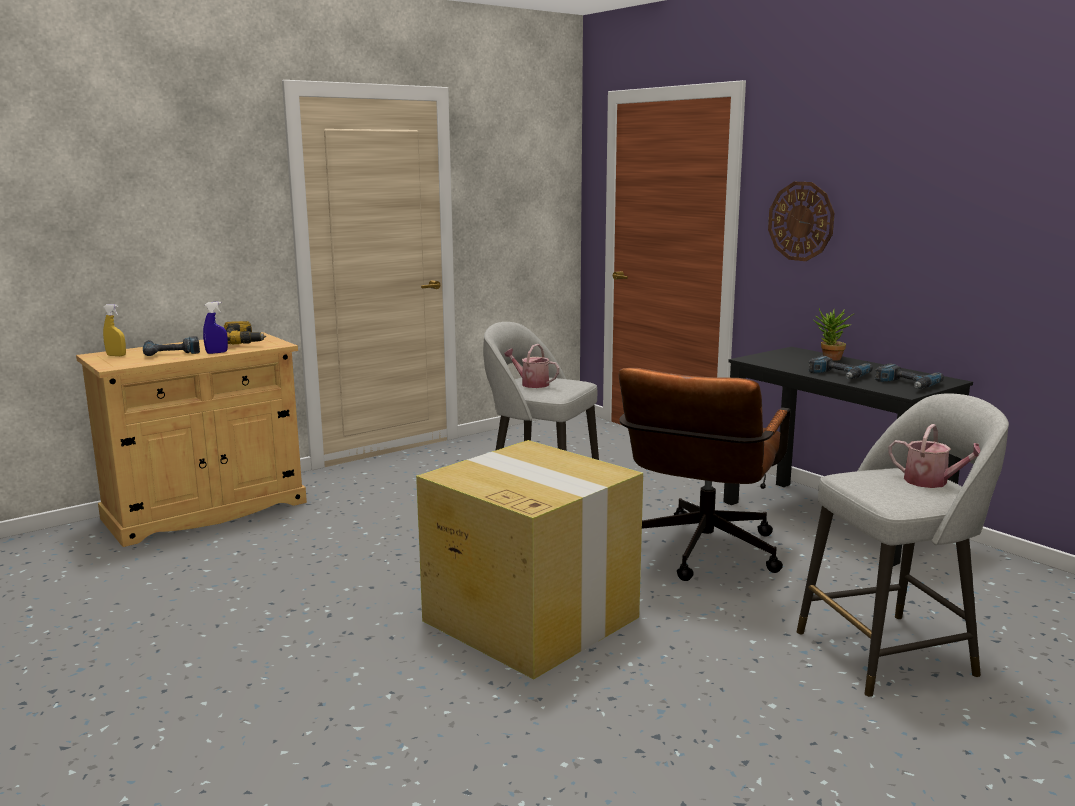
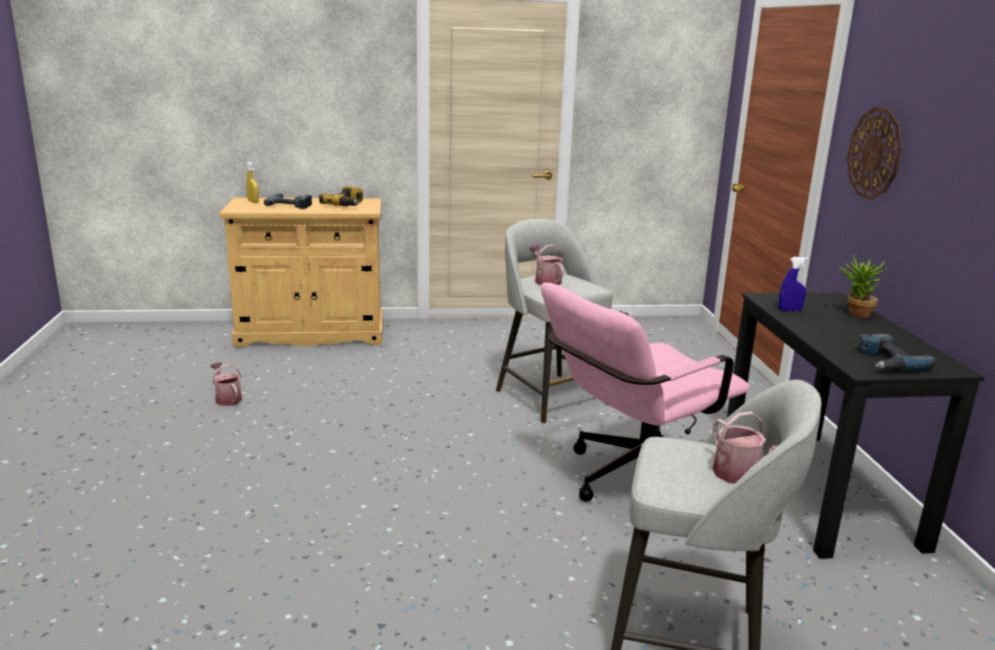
camera: 30 degrees right, 5 degrees up
blue spray bottle [203,301,228,354] -> blue spray bottle moved to [779,257,809,312]
cardboard box [416,440,643,679] -> none
brown office chair [619,368,790,581] -> pink office chair [541,282,750,502]
power drill [808,356,873,379] -> none
none -> watering can [210,362,242,406]

